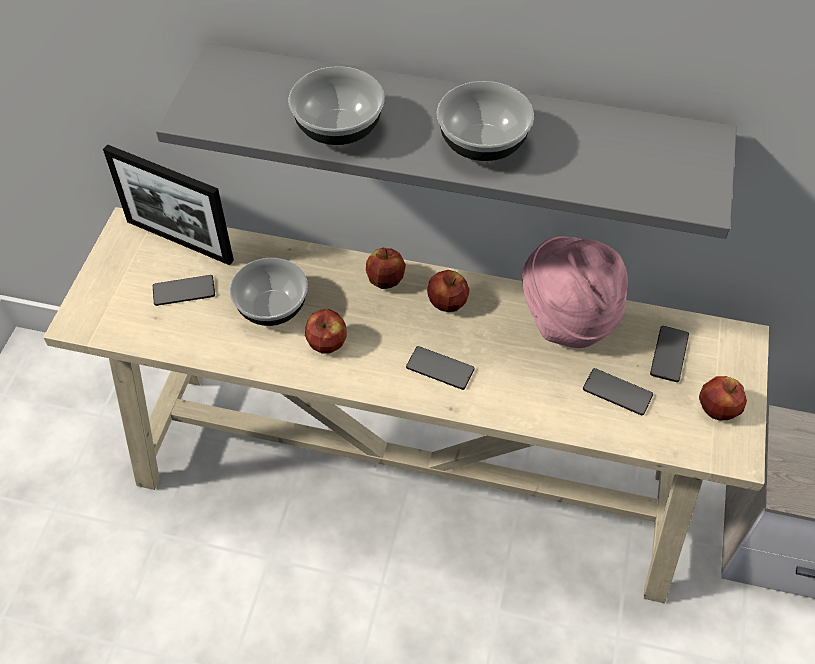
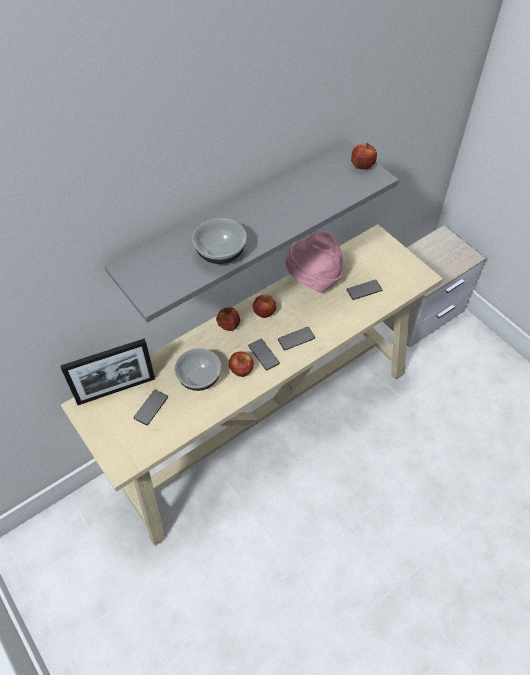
camera: 50 degrees left, 0 degrees up
bowl [437,81,534,161] -> none
phone [650,326,689,382] -> phone moved to [248,339,280,370]
apple [699,376,747,420] -> apple moved to [351,143,377,170]

